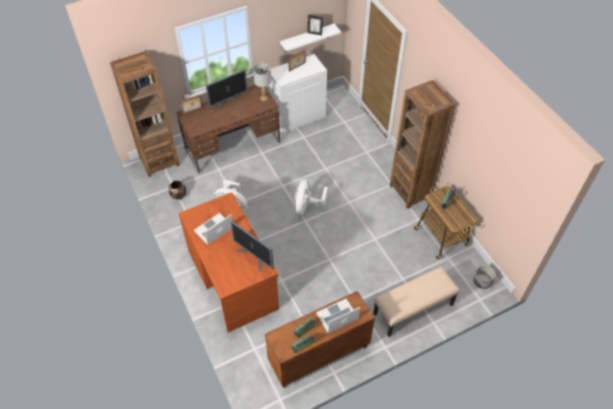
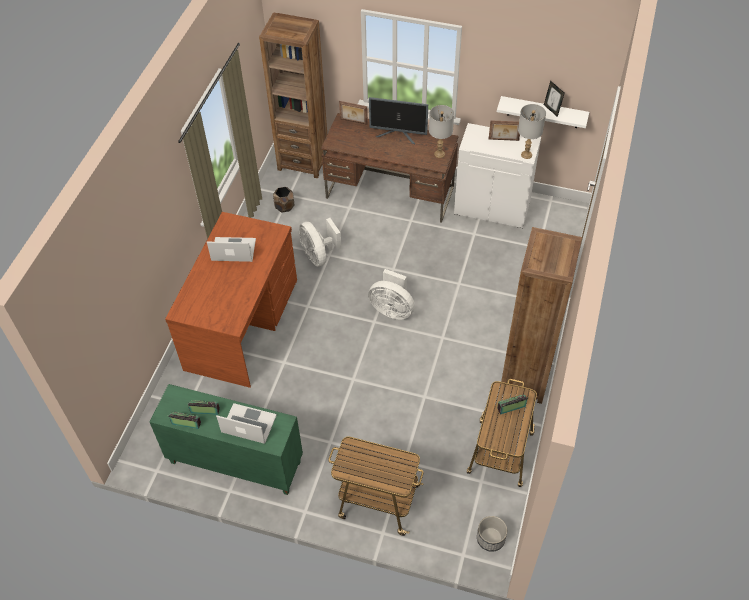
camera: 45 degrees right, 0 degrees up
monitor [230,220,273,272] -> none
brown cabinet [265,291,375,388] -> green cabinet [150,384,303,495]
white fan [295,180,328,214] -> white fan turned 120 degrees counterclockwise [368,269,415,319]
beige bench [373,266,460,337] -> cart [328,436,423,536]
none -> grey table lamp [518,104,546,159]

